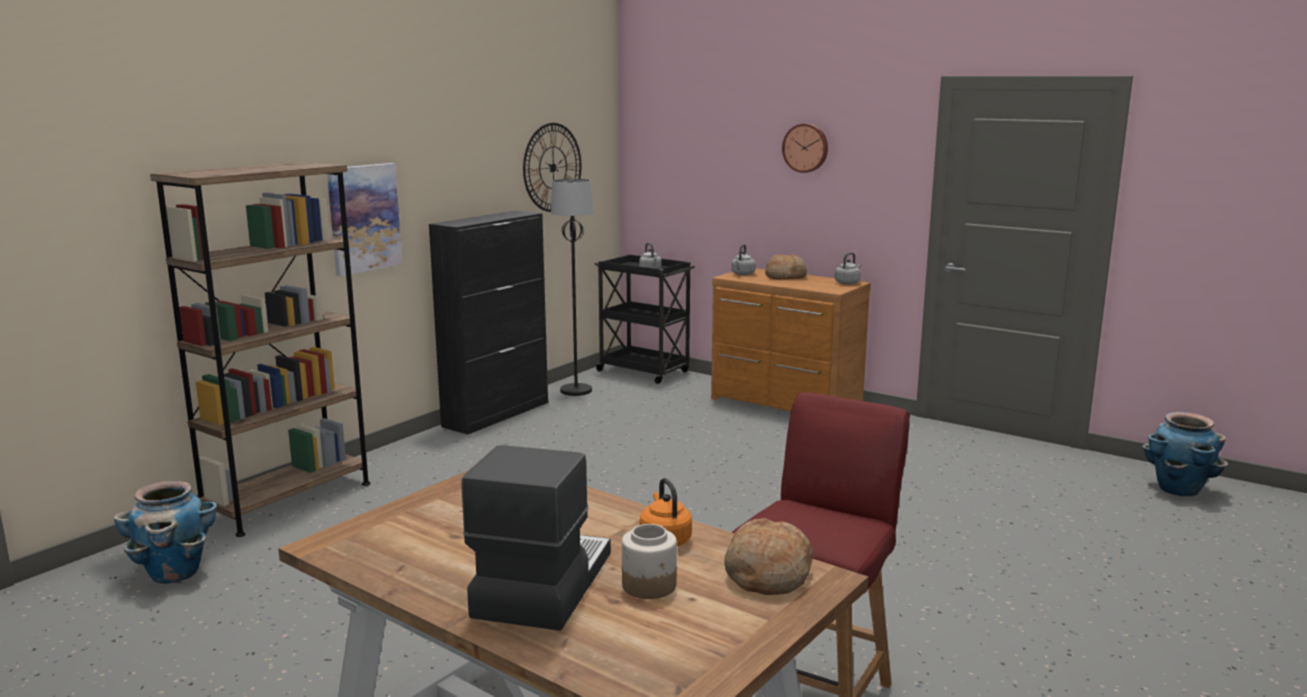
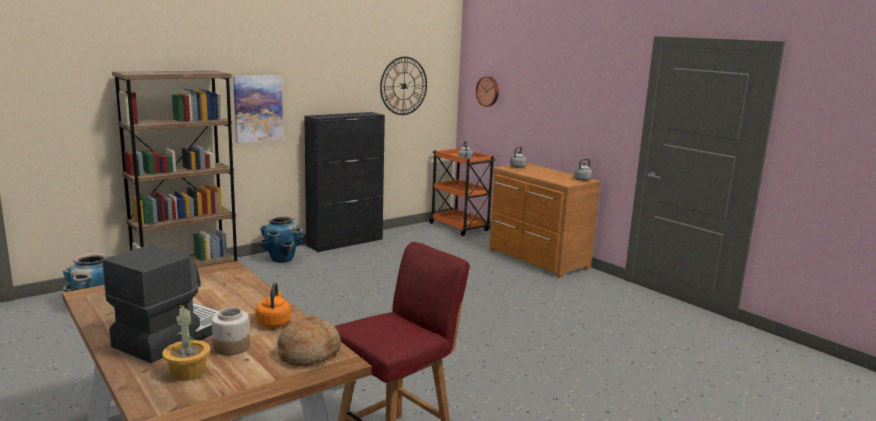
camera: 15 degrees right, 0 degrees up
black floor lamp [551,179,594,396] -> none
black cart [594,254,695,384] -> orange cart [429,148,496,236]
bread [765,254,807,279] -> none
wall clock [782,124,828,173] -> wall clock moved to [476,76,499,107]
planter [1142,412,1228,496] -> planter moved to [260,215,303,263]
none -> potted plant [162,304,211,381]

